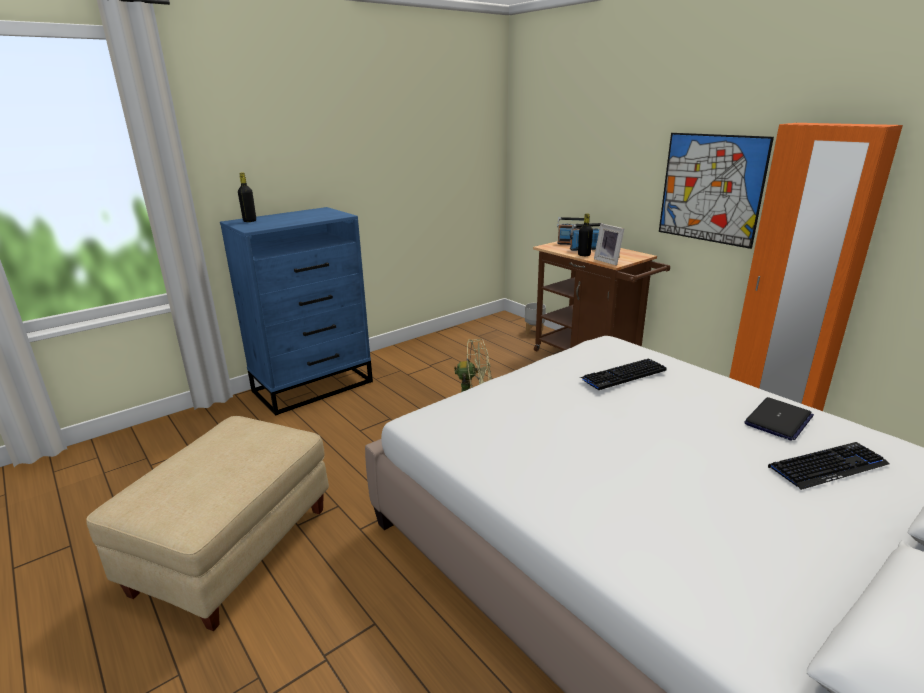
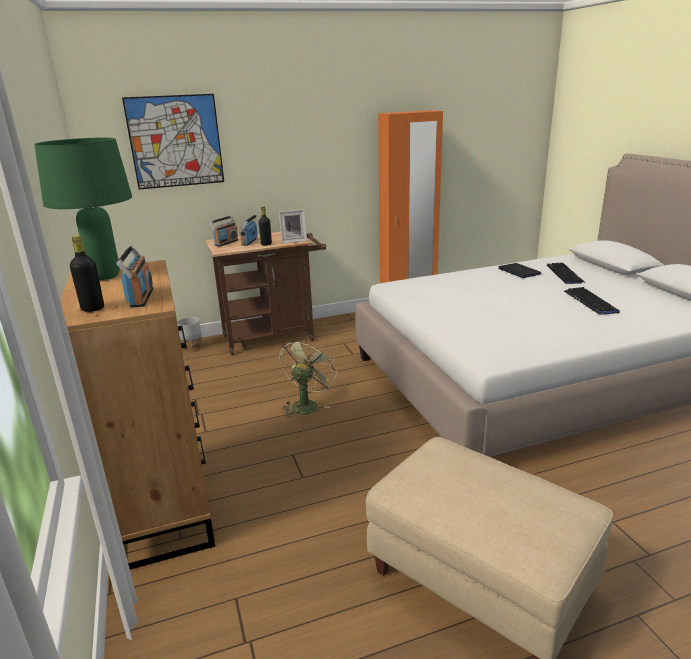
camera: 70 degrees left, 0 degrees up
blue dresser [220,207,373,416] -> brown dresser [60,260,216,570]
keyboard [579,358,666,390] -> keyboard moved to [564,287,620,315]
picture [659,133,774,249] -> picture moved to [122,94,224,190]
none -> green table lamp [34,137,132,280]
none -> radio [116,245,153,308]

